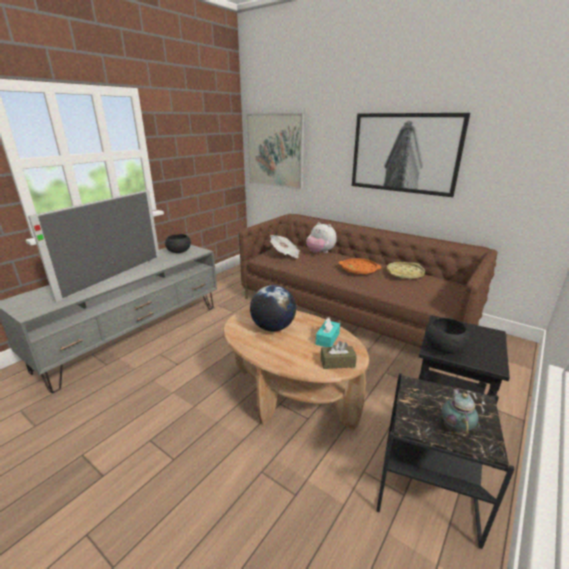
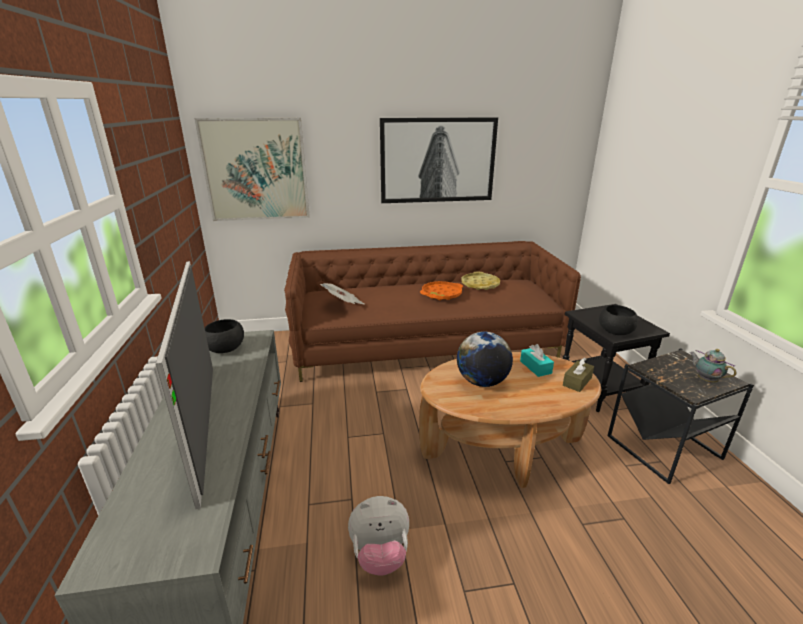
camera: 45 degrees left, 0 degrees up
plush toy [306,222,337,253] -> plush toy moved to [348,496,409,576]

